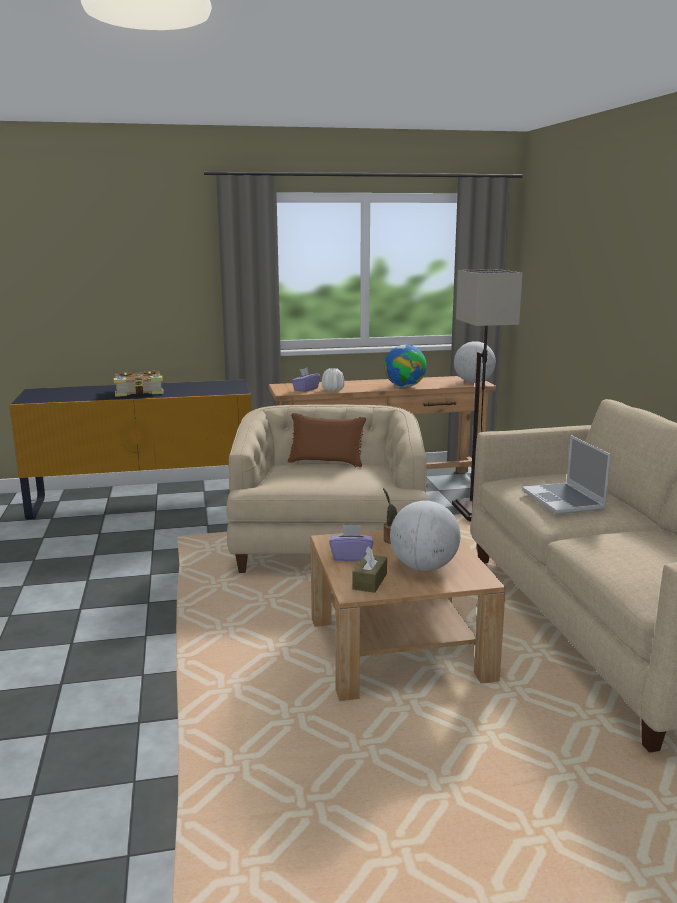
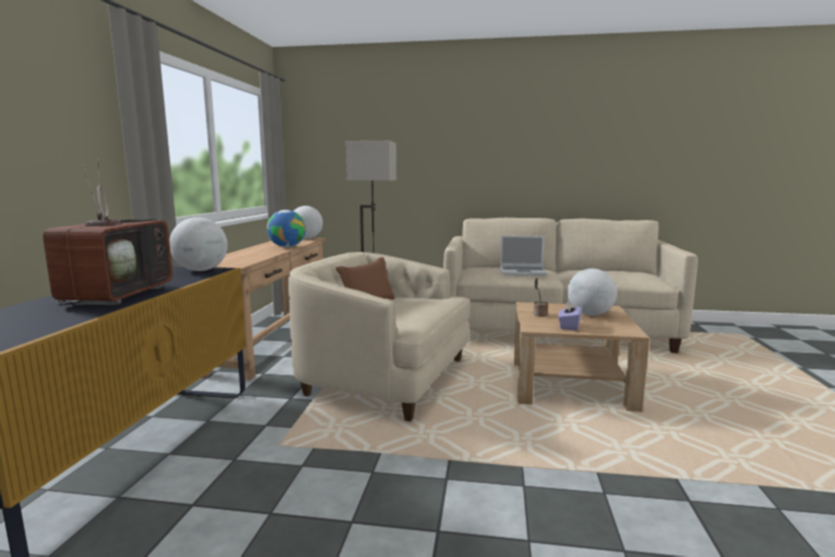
camera: 70 degrees left, 5 degrees down
book [114,371,164,397] -> television [43,159,173,306]
purple tissue box [291,368,320,392] -> none
white vase [322,368,344,391] -> none
brown tissue box [352,546,387,593] -> none
none -> globe [169,217,228,271]

